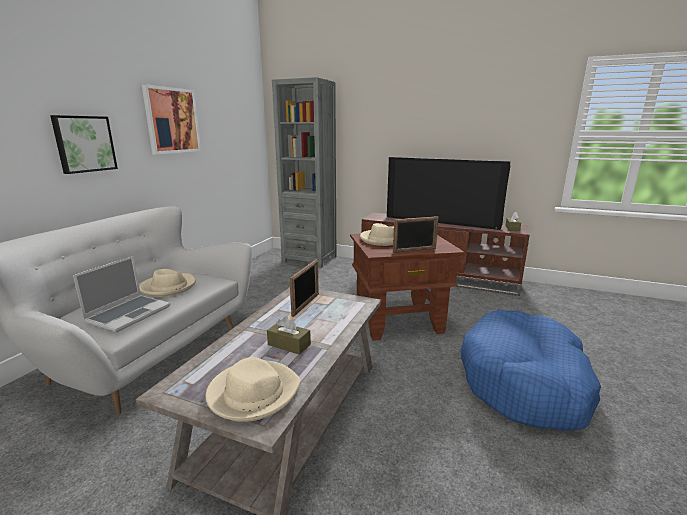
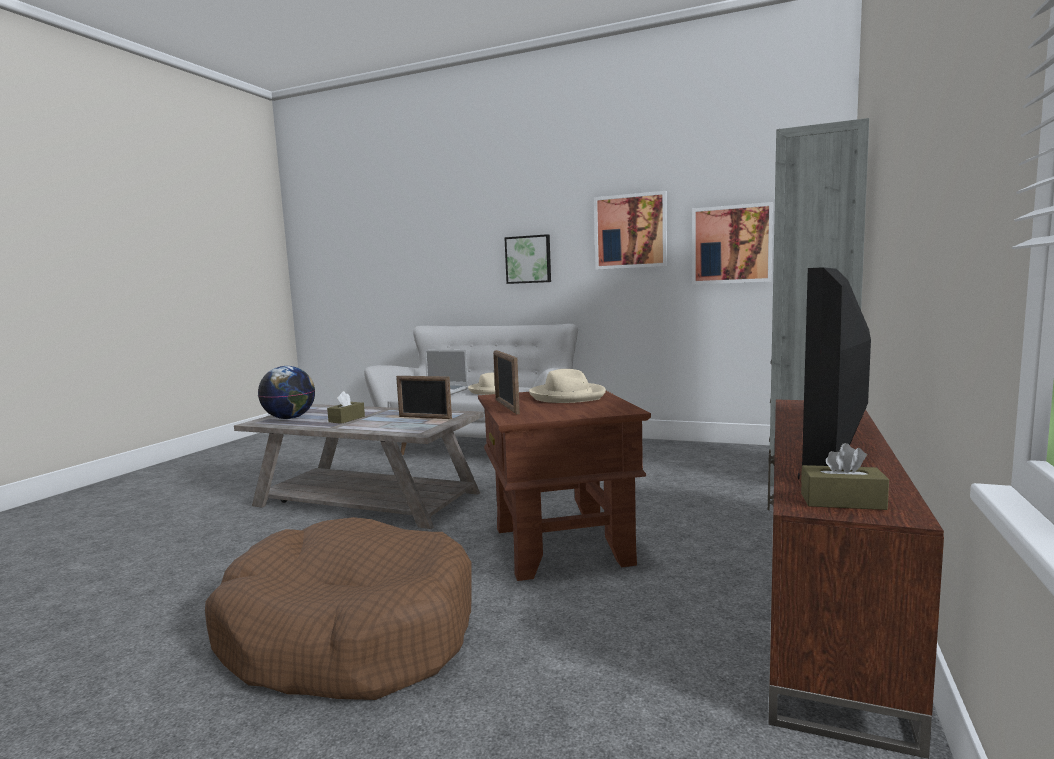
camera: 90 degrees right, 10 degrees down
beige hat [205,357,301,422] -> globe [258,366,315,419]
blue dog bed [460,309,601,431] -> brown dog bed [205,517,472,700]
none -> picture [692,202,773,285]

